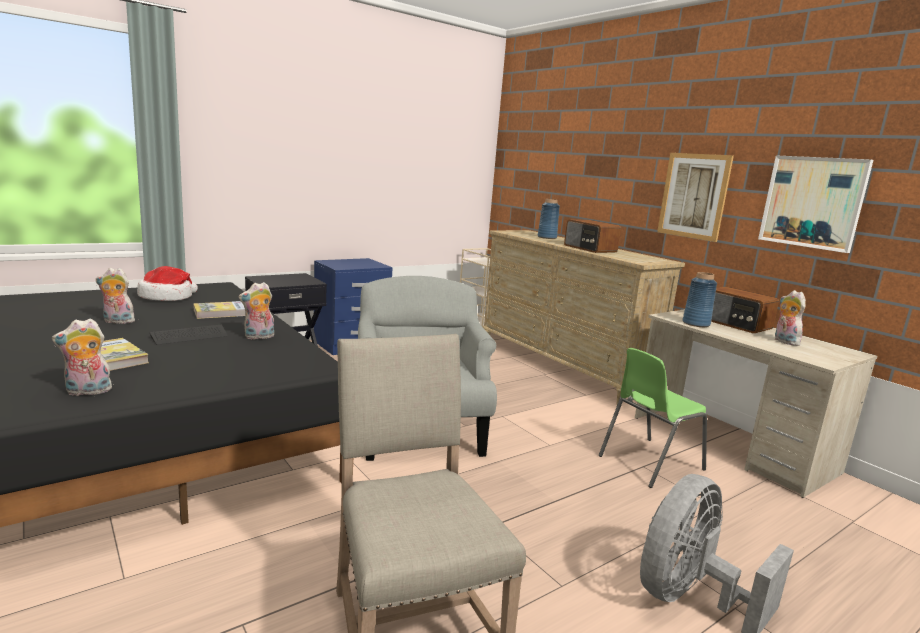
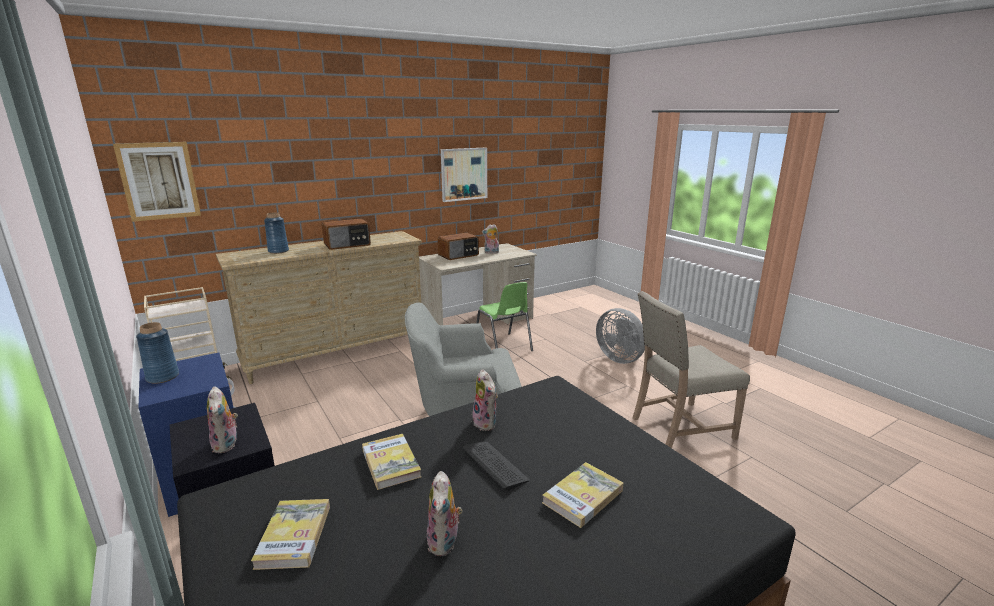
camera: 85 degrees left, 5 degrees up
plush toy [52,319,112,396] -> plush toy moved to [207,386,238,453]
hat [137,266,198,301] -> book [251,499,330,570]
picture [657,153,734,242] -> picture moved to [113,142,201,222]
blue vase [682,272,717,327] -> blue vase moved to [136,322,179,384]

